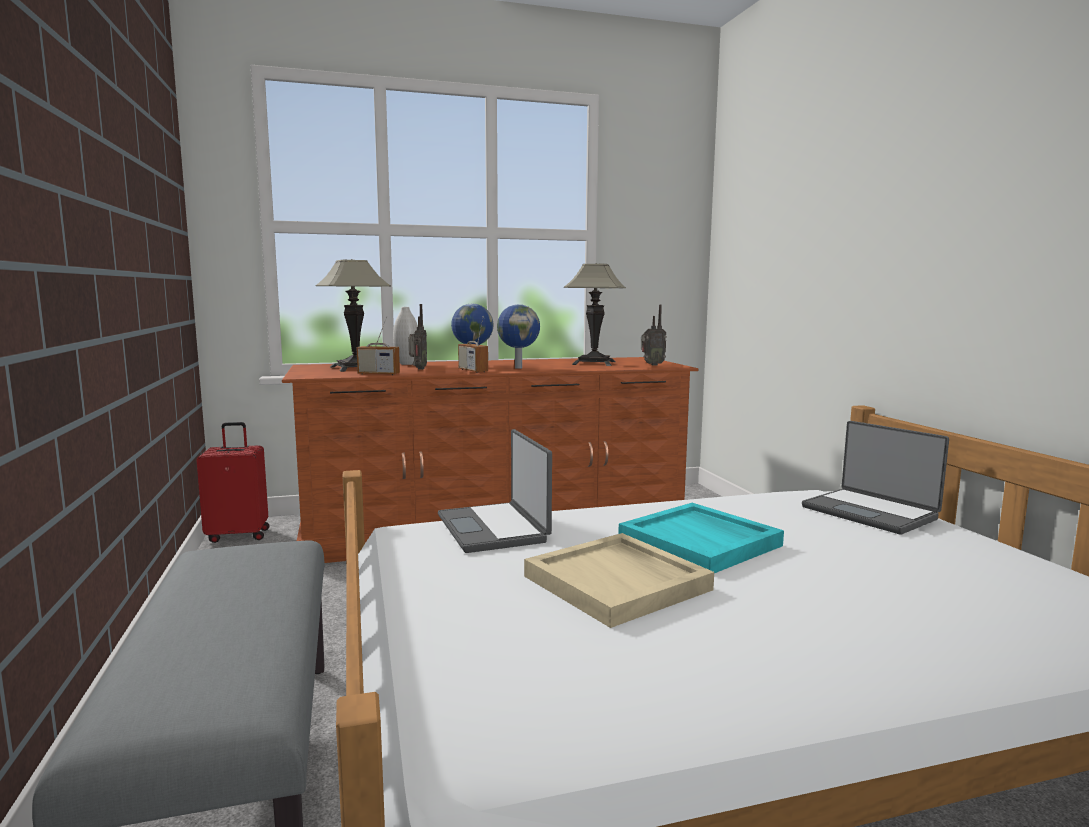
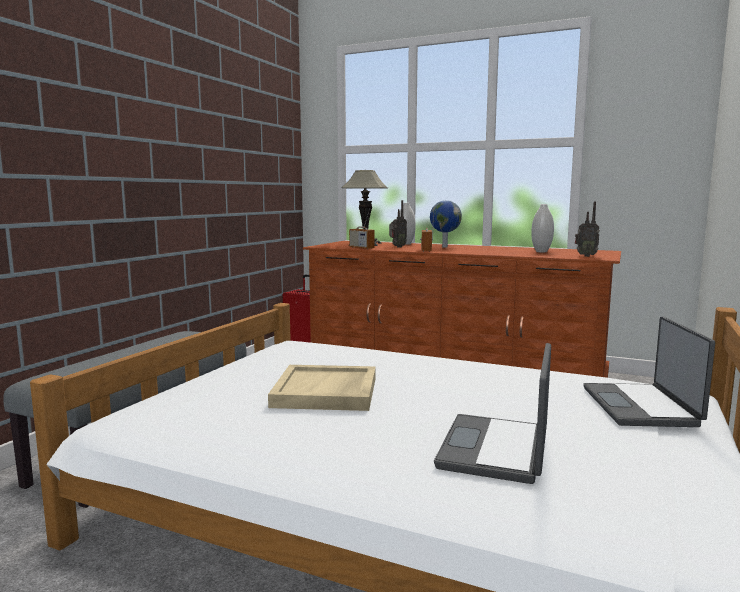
camera: 40 degrees right, 0 degrees up
laptop [438,429,552,553] -> laptop moved to [434,343,551,484]
globe [497,304,540,369] -> none
table lamp [564,263,626,366] -> white vase [531,204,554,252]
turquoise tray [618,503,784,573] -> none

